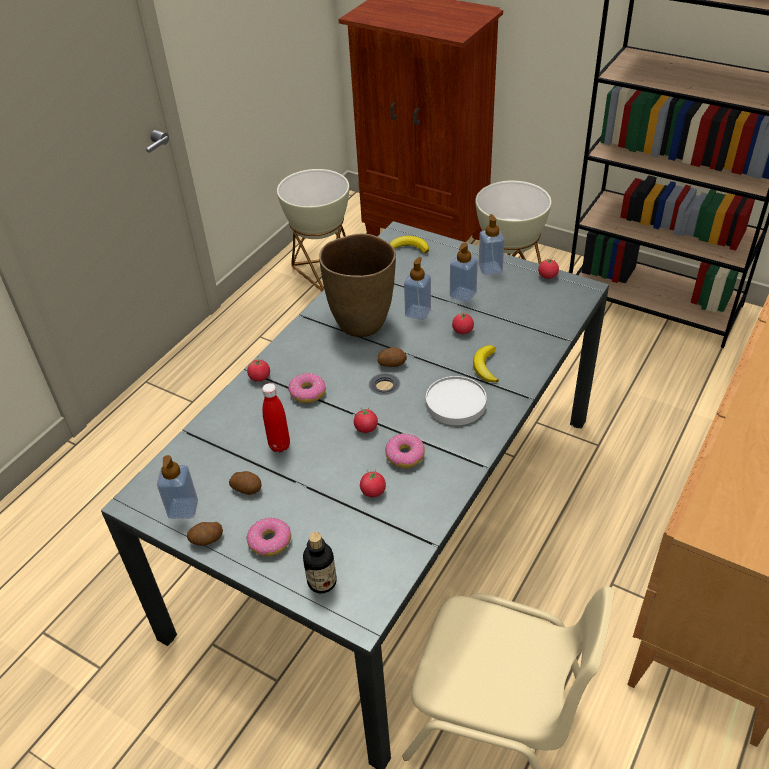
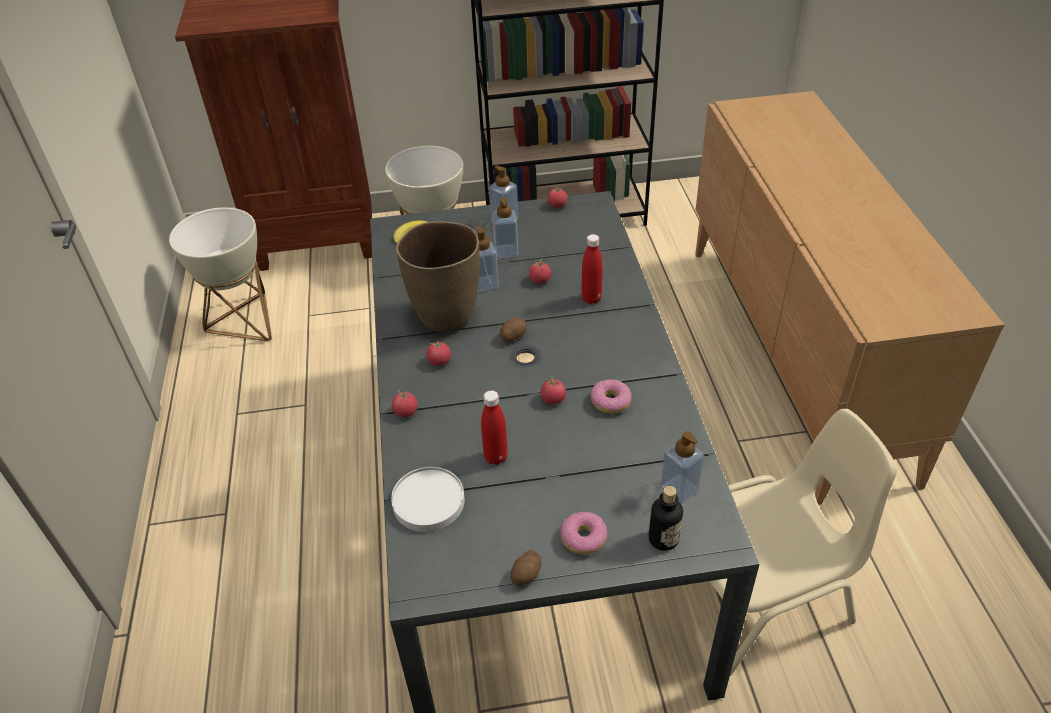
camera: 40 degrees left, 0 degrees up
soap dispenser [157,455,198,519] -> soap dispenser moved to [660,431,704,503]
potato [229,471,262,495] -> none
donut [288,373,326,403] -> none
tomato [360,470,386,497] -> tomato moved to [426,339,451,366]
white plate [426,376,487,425] -> white plate moved to [391,467,465,532]
banana [473,345,499,383] -> red bottle [581,234,603,304]

